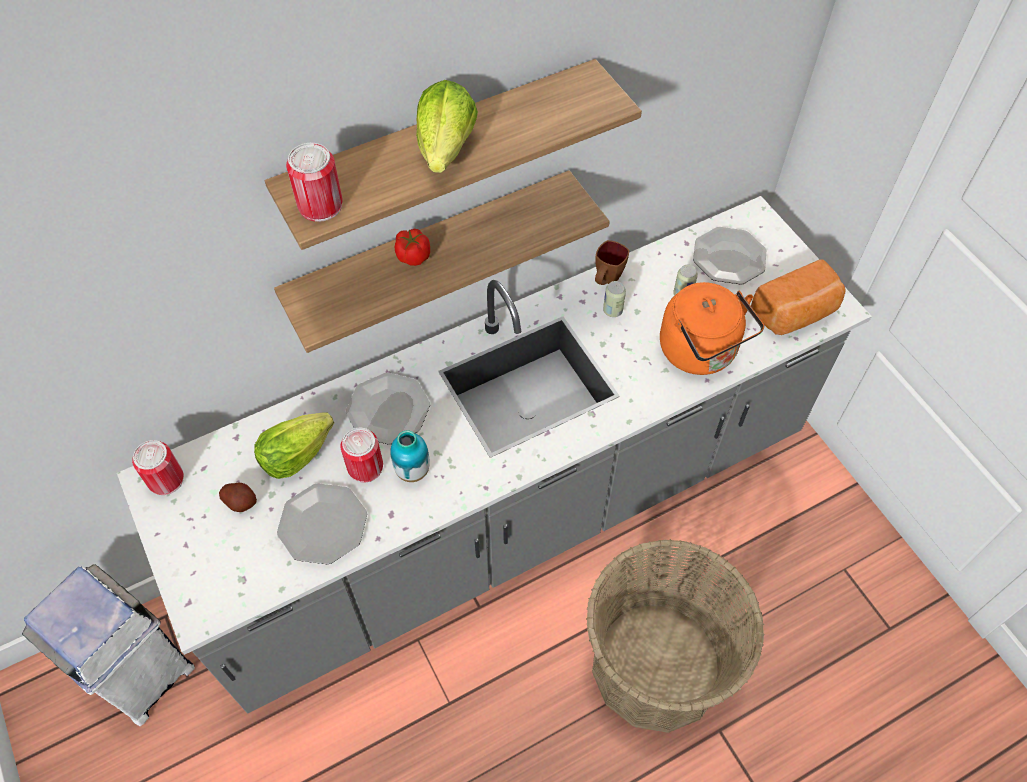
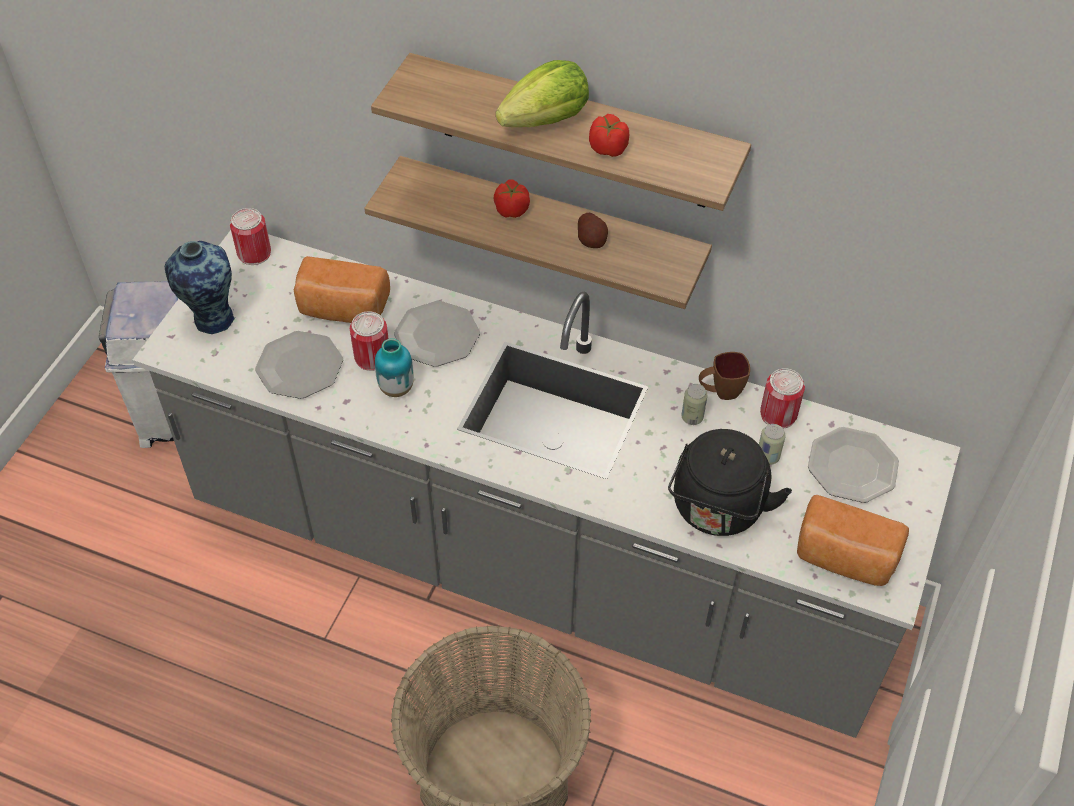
camera: 50 degrees right, 5 degrees down
potato [219,483,257,512] -> potato moved to [578,213,608,248]
lettuce [254,412,334,479] -> bread [294,256,390,323]
can [286,143,343,222] -> can moved to [760,368,805,429]
orange kettle [660,282,764,375] -> black kettle [668,429,792,536]
none -> vase [165,241,235,334]
none -> tomato [589,114,629,157]

